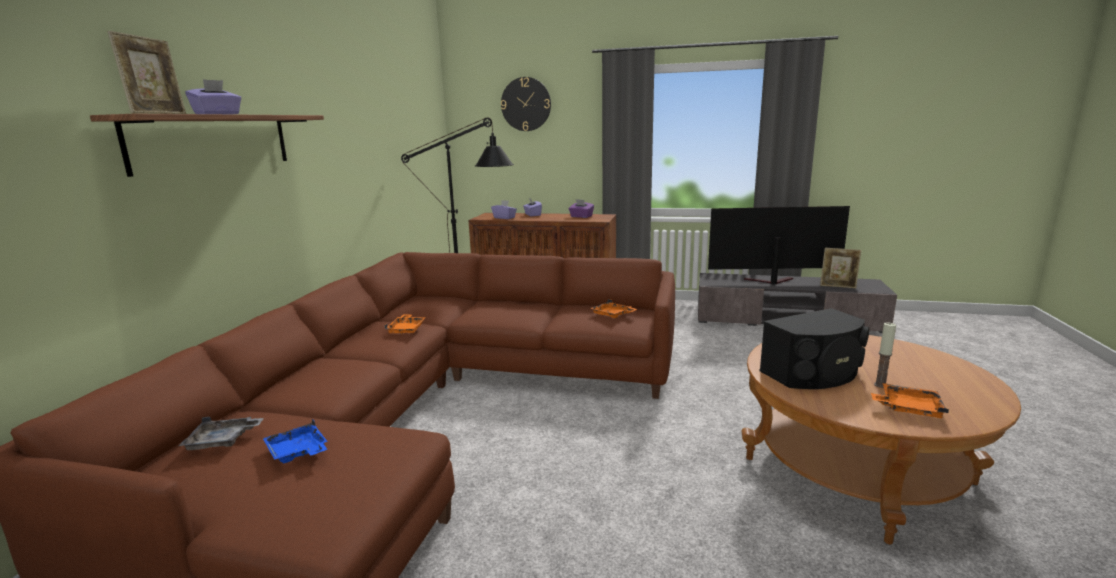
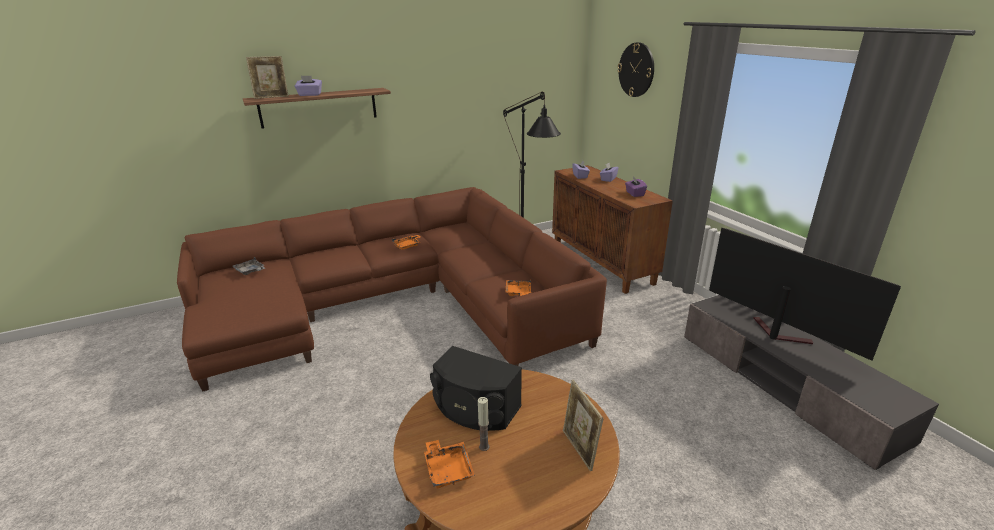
camera: 50 degrees right, 10 degrees up
blue tray [263,419,328,464] -> none
picture frame [820,248,862,288] -> picture frame moved to [563,380,603,471]

